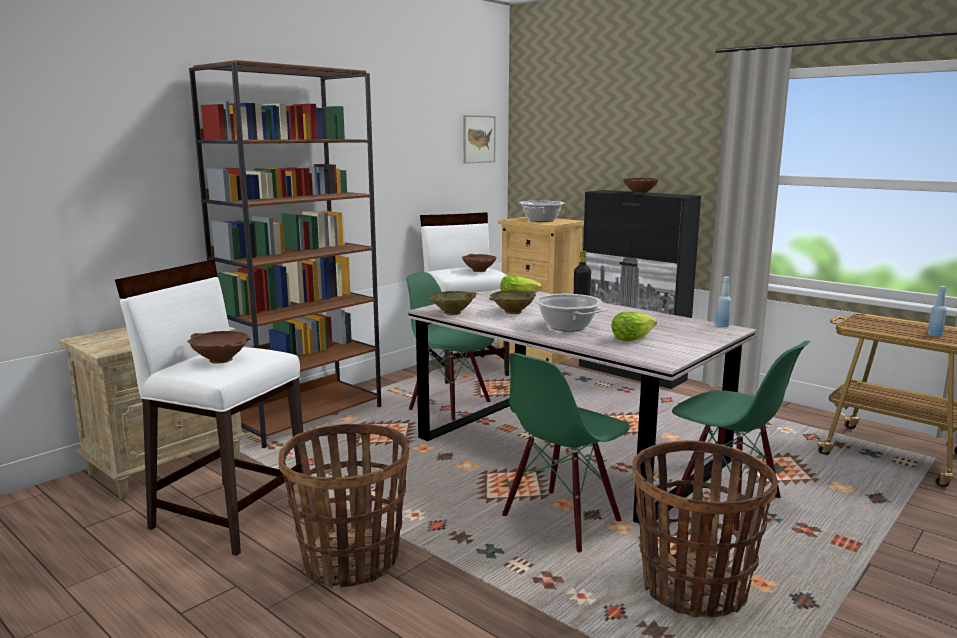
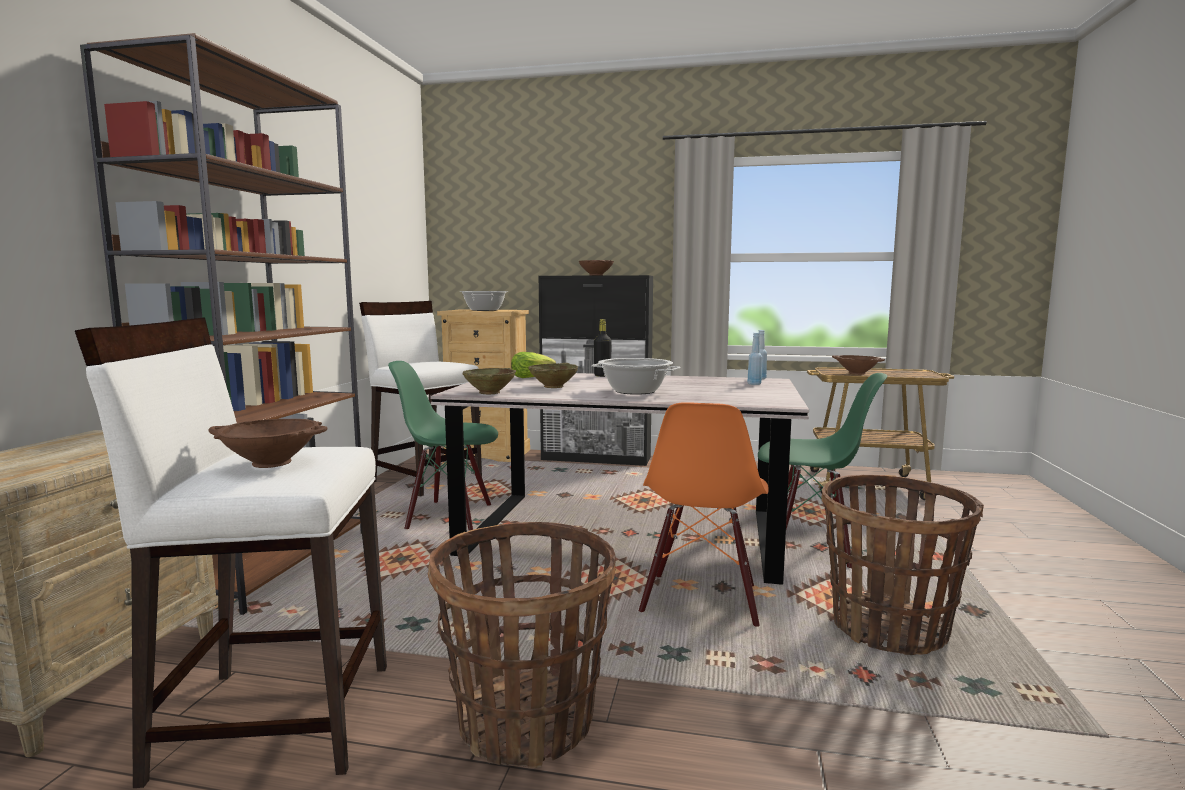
camera: 30 degrees left, 5 degrees down
brown bowl [462,254,497,272] -> brown bowl moved to [832,355,885,375]
picture [463,115,496,164] -> none
green chair [502,353,630,552] -> orange chair [639,402,769,627]
lettuce [611,312,657,342] -> none
blue bottle [927,286,947,337] -> blue bottle moved to [748,333,762,385]

